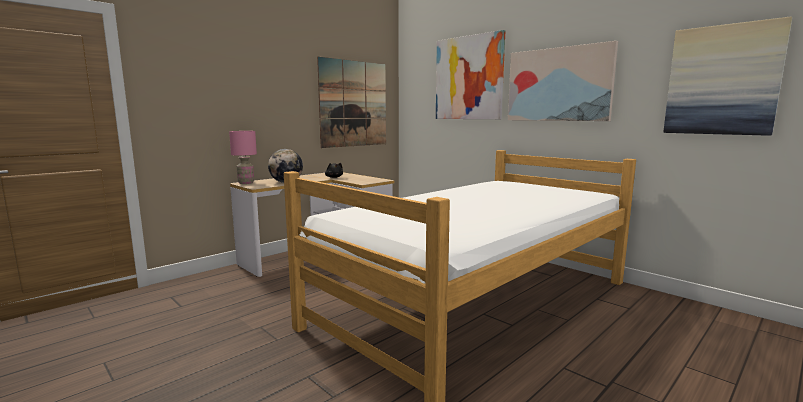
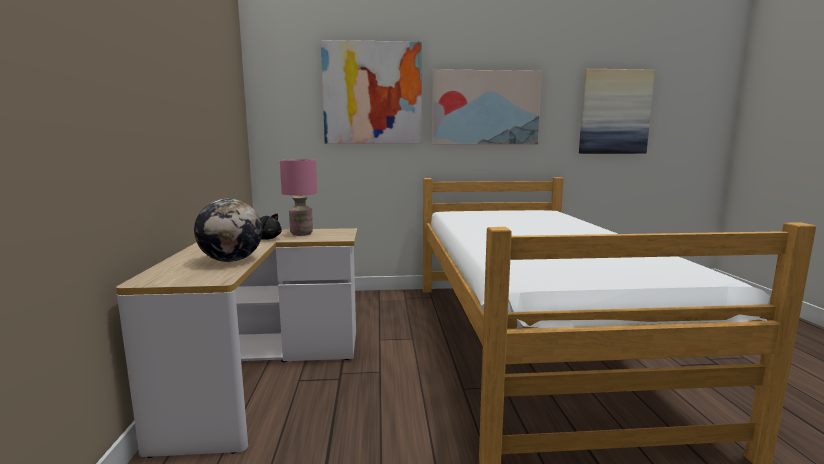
camera: 50 degrees left, 0 degrees up
pink table lamp [229,131,257,184] -> pink table lamp moved to [280,159,317,236]
picture [317,57,386,148] -> none

